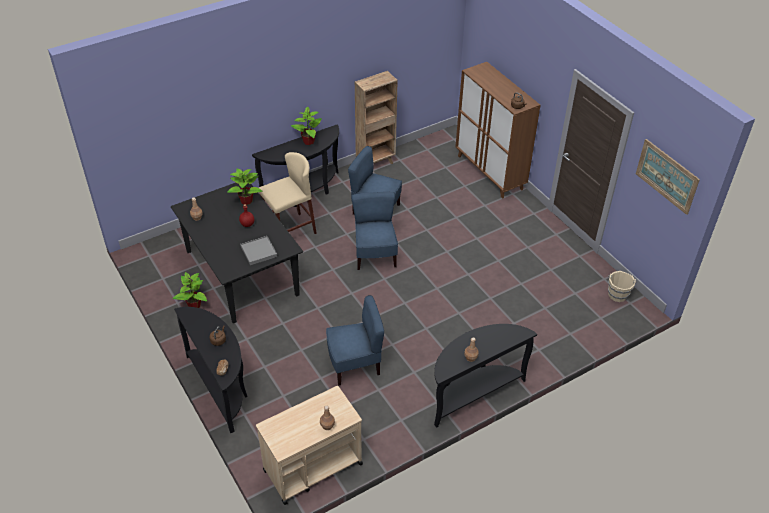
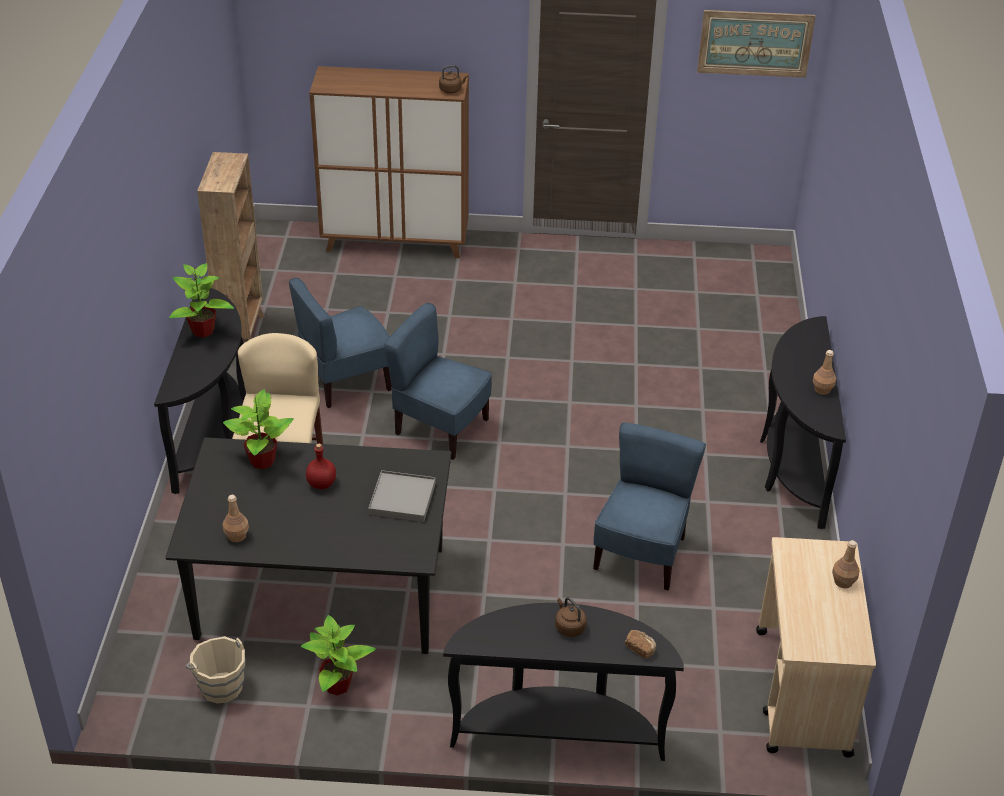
camera: 55 degrees left, 5 degrees down
beige bucket [608,271,636,302] -> beige bucket moved to [185,636,245,703]

